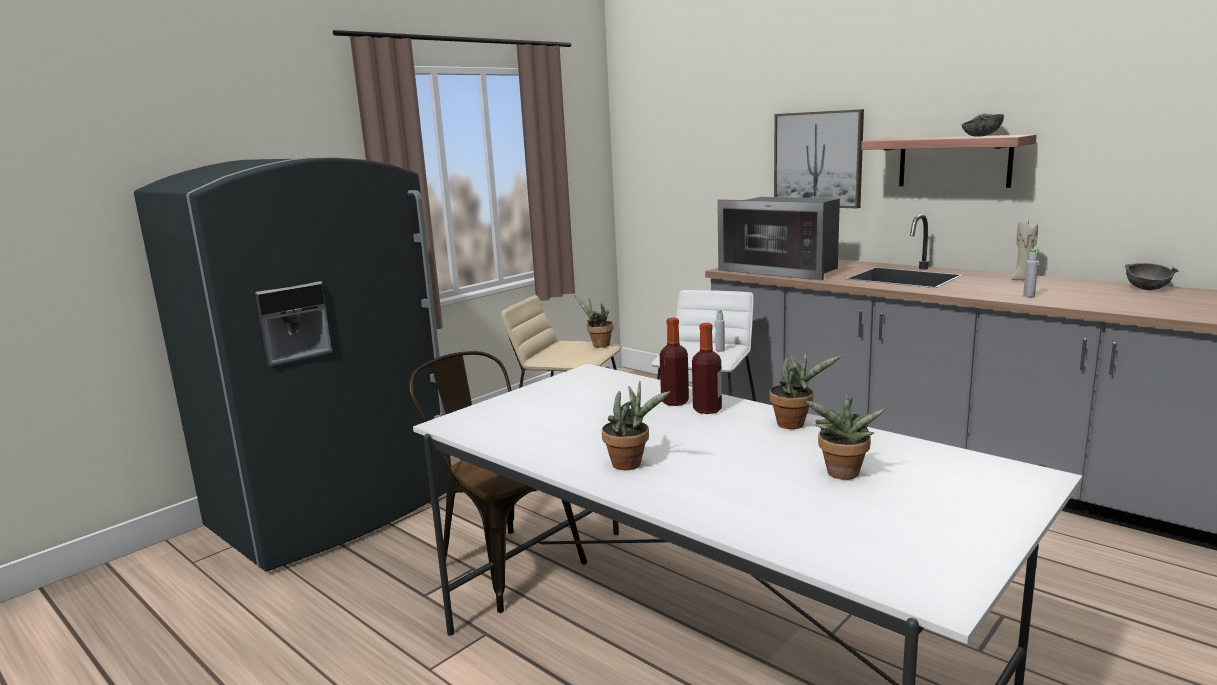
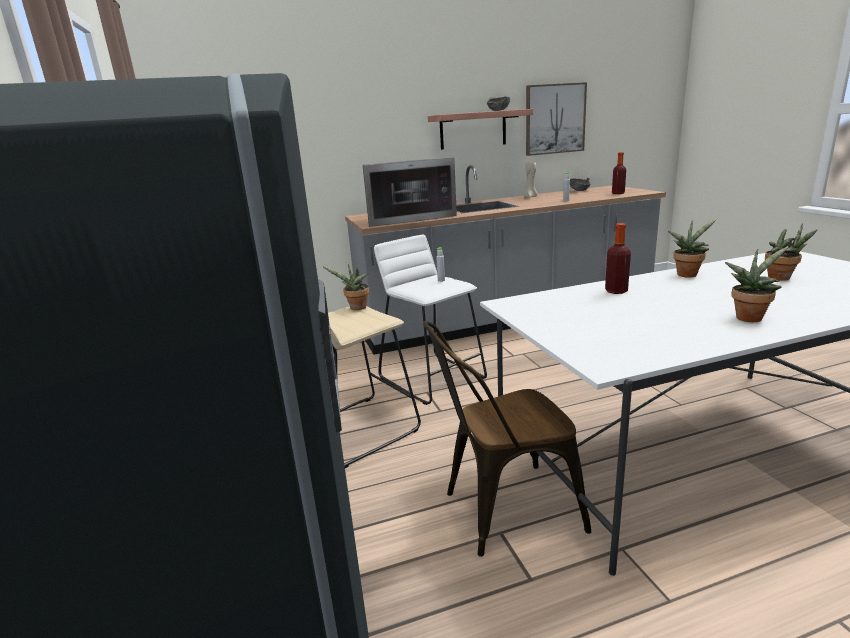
camera: 60 degrees left, 5 degrees up
bottle [692,323,722,414] -> bottle moved to [612,152,626,194]
picture [774,109,864,208] -> picture moved to [526,82,587,156]

